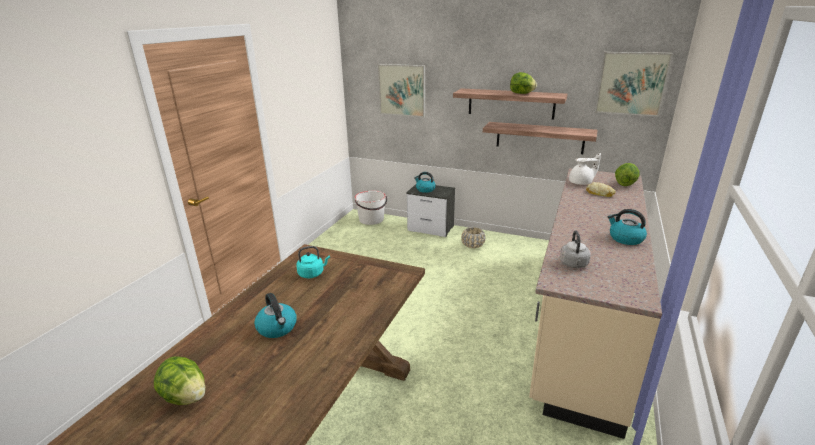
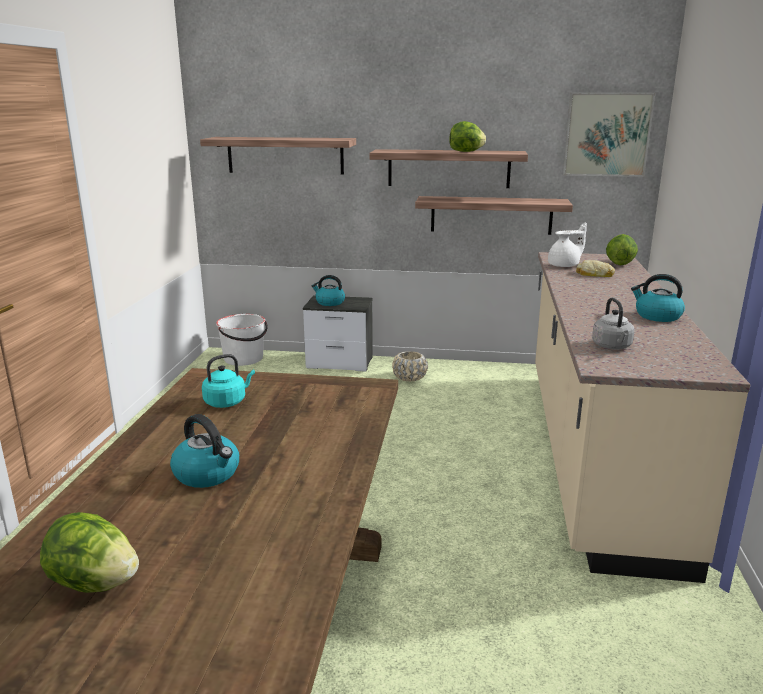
camera: 15 degrees left, 5 degrees down
picture [378,64,425,117] -> shelf [200,137,356,175]

